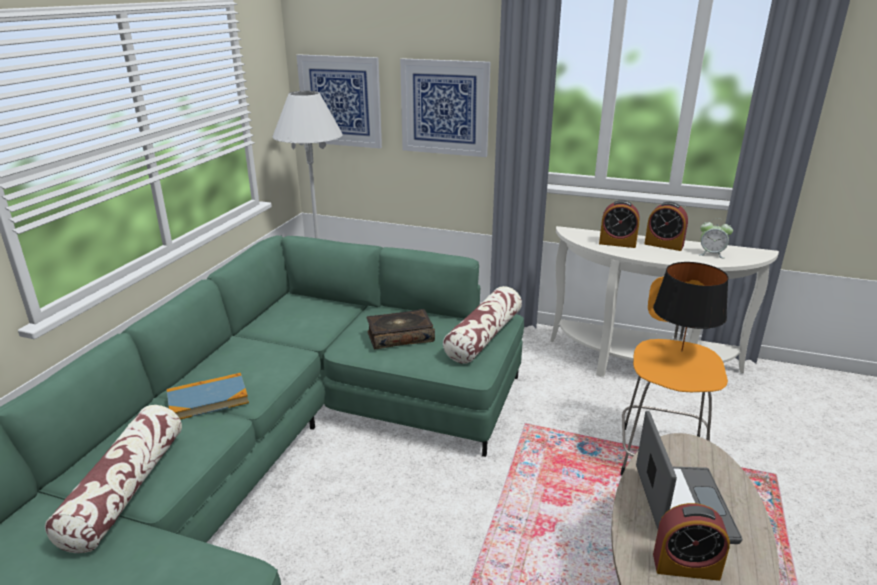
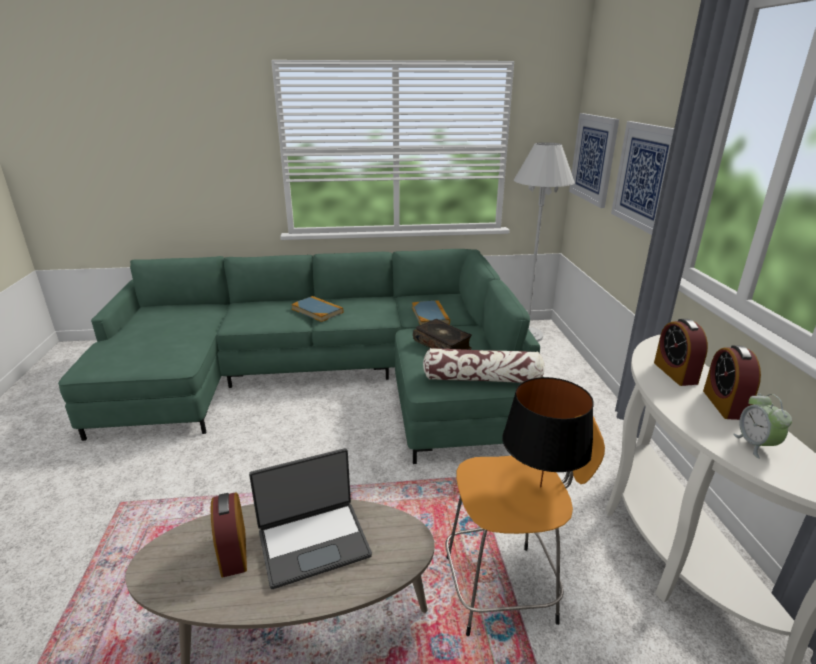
camera: 65 degrees right, 0 degrees up
pillow [45,405,182,553] -> none
none -> book [412,300,450,325]

